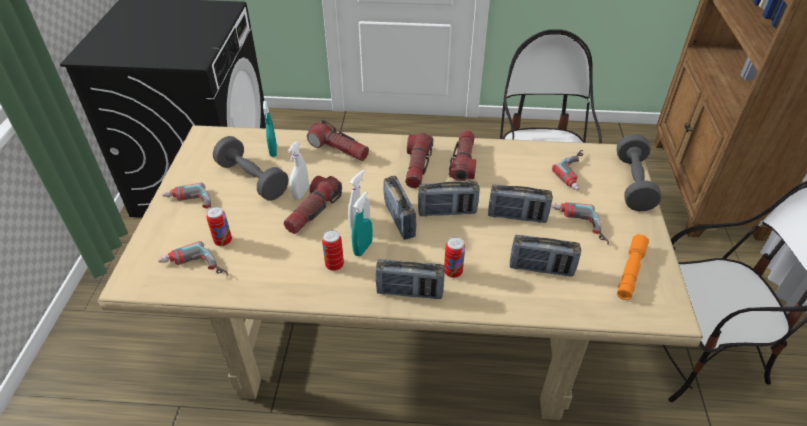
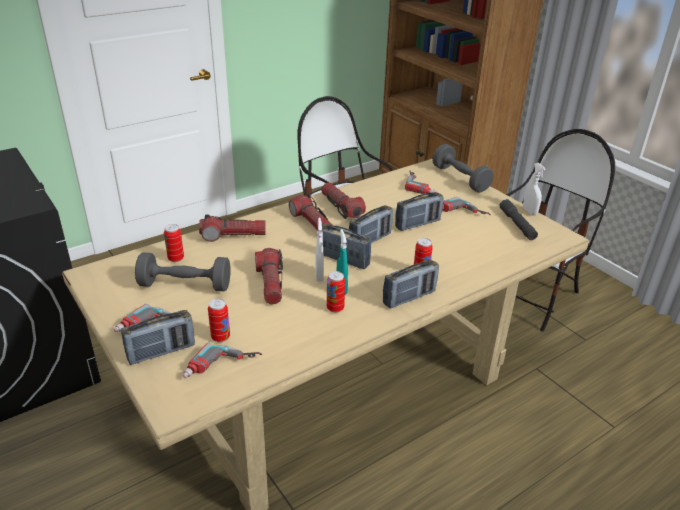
camera: 40 degrees left, 10 degrees down
turquoise spray bottle [263,100,277,157] -> can [164,224,184,262]
white spray bottle [287,141,309,200] -> white spray bottle moved to [523,163,546,216]
radio [510,235,581,276] -> radio moved to [121,310,195,365]
orange flashlight [617,234,649,300] -> grey flashlight [500,199,538,240]

